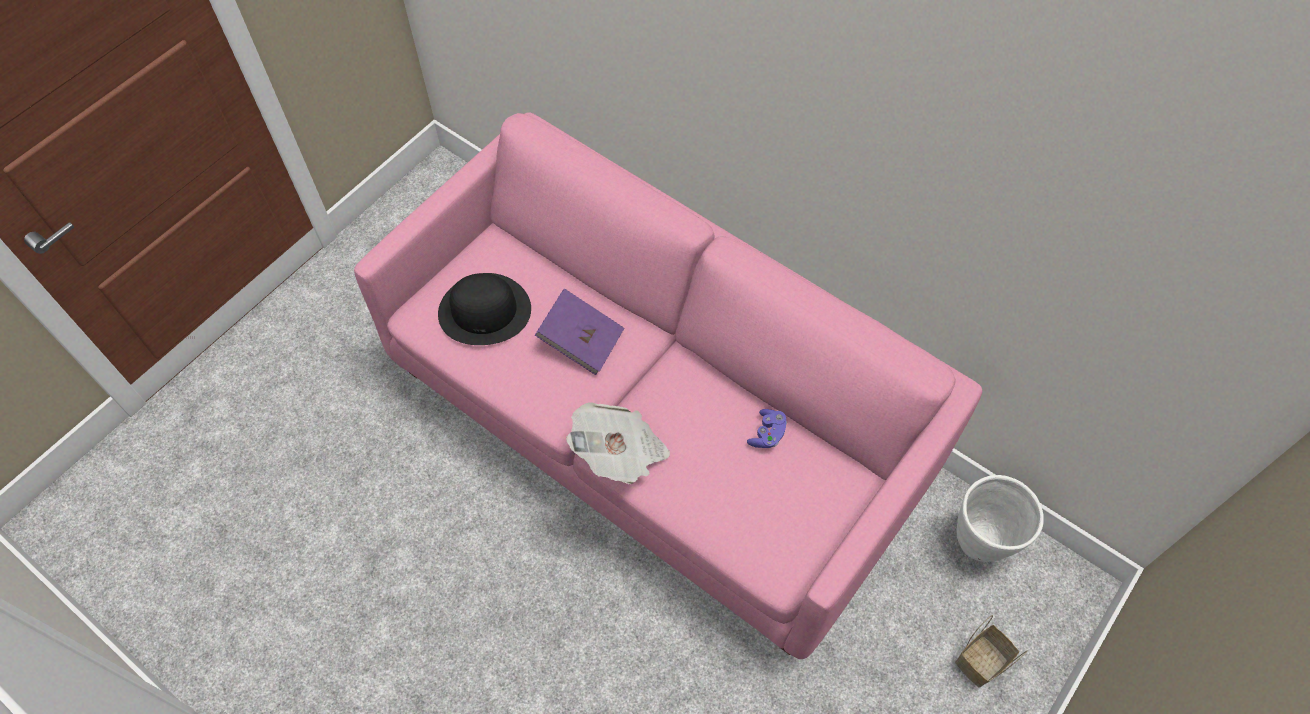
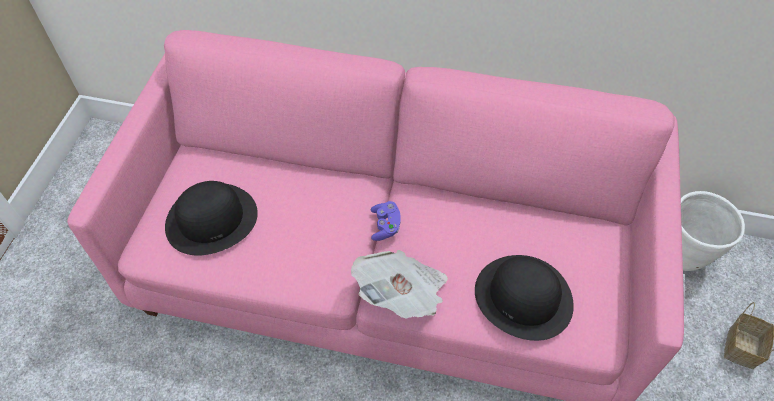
camera: 25 degrees left, 5 degrees down
purple book [535,288,624,375] -> none
purple game controller [747,409,787,448] -> purple game controller moved to [371,201,401,241]
none -> black hat [475,255,574,341]

